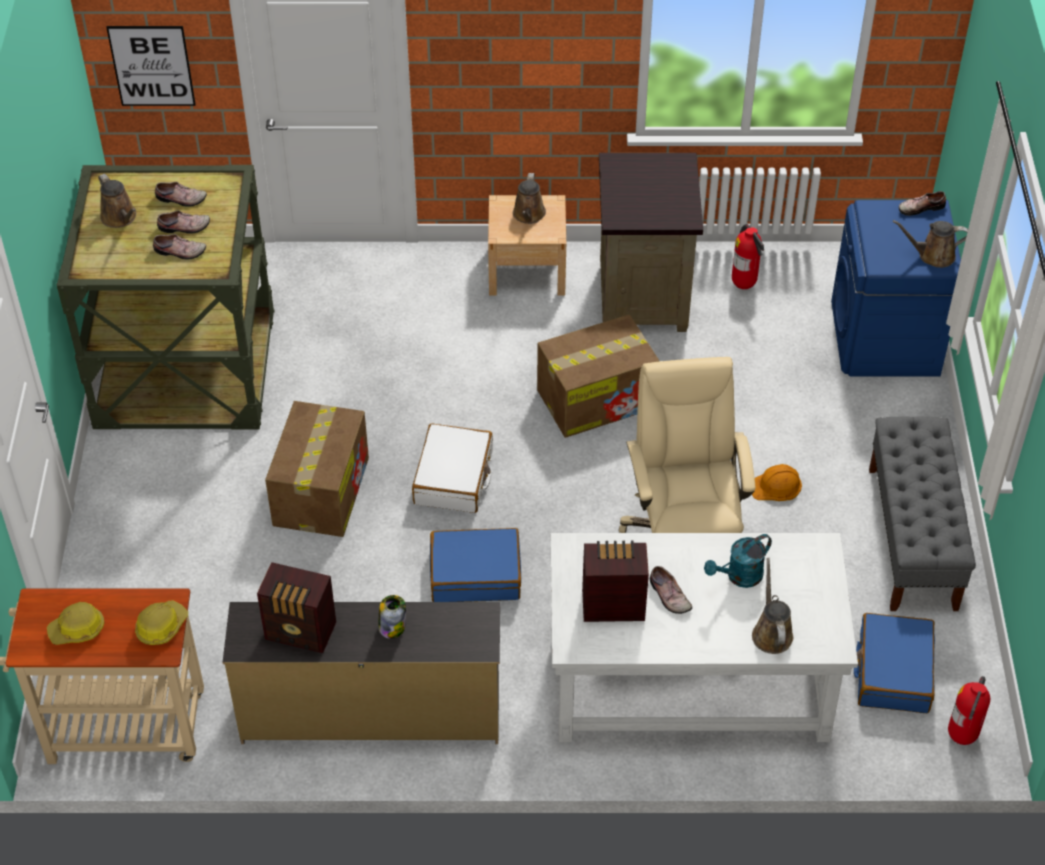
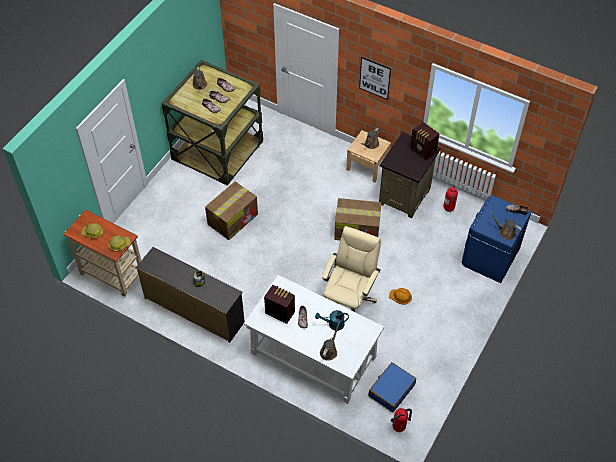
camera: 30 degrees right, 5 degrees up
picture [106,26,196,106] -> picture moved to [359,57,391,100]
radio [257,562,336,653] -> radio moved to [410,121,439,160]
white suitcase [412,423,493,513] -> none
blue suitcase [430,528,521,602] -> none
grey bench [869,417,976,611] -> none

